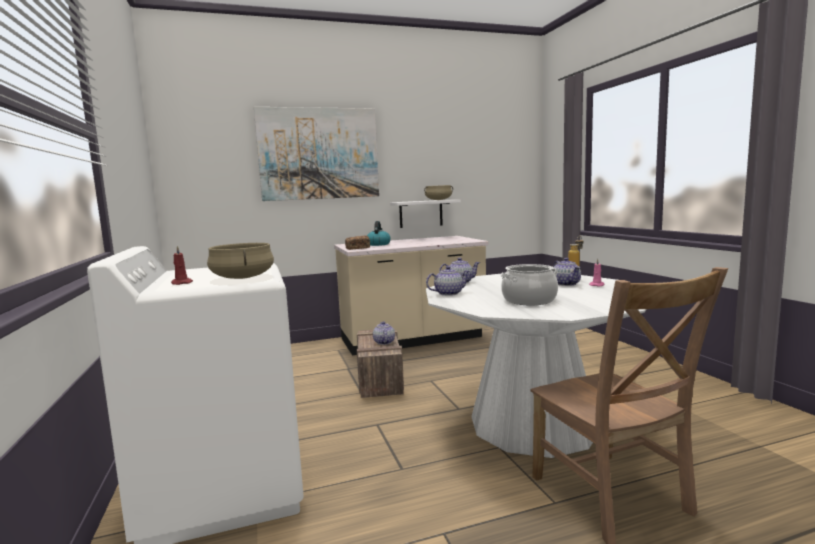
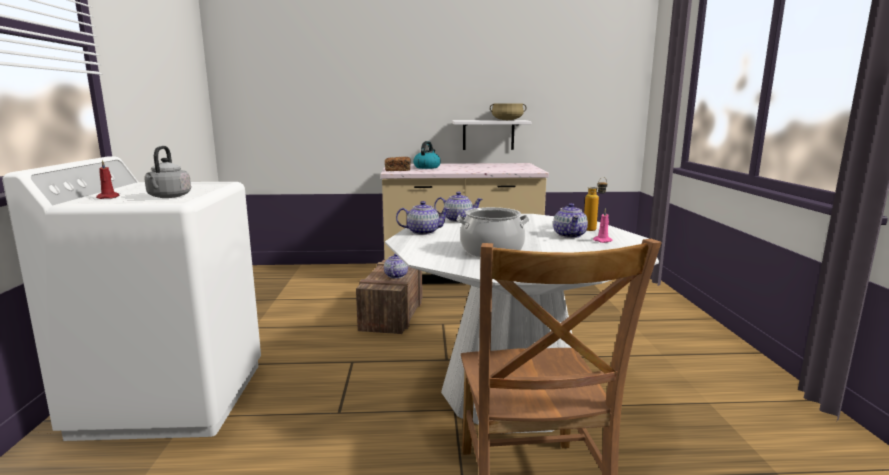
camera: 15 degrees right, 5 degrees up
beige cooking pot [207,243,274,279] -> grey kettle [144,146,191,198]
picture [254,107,379,201] -> none

